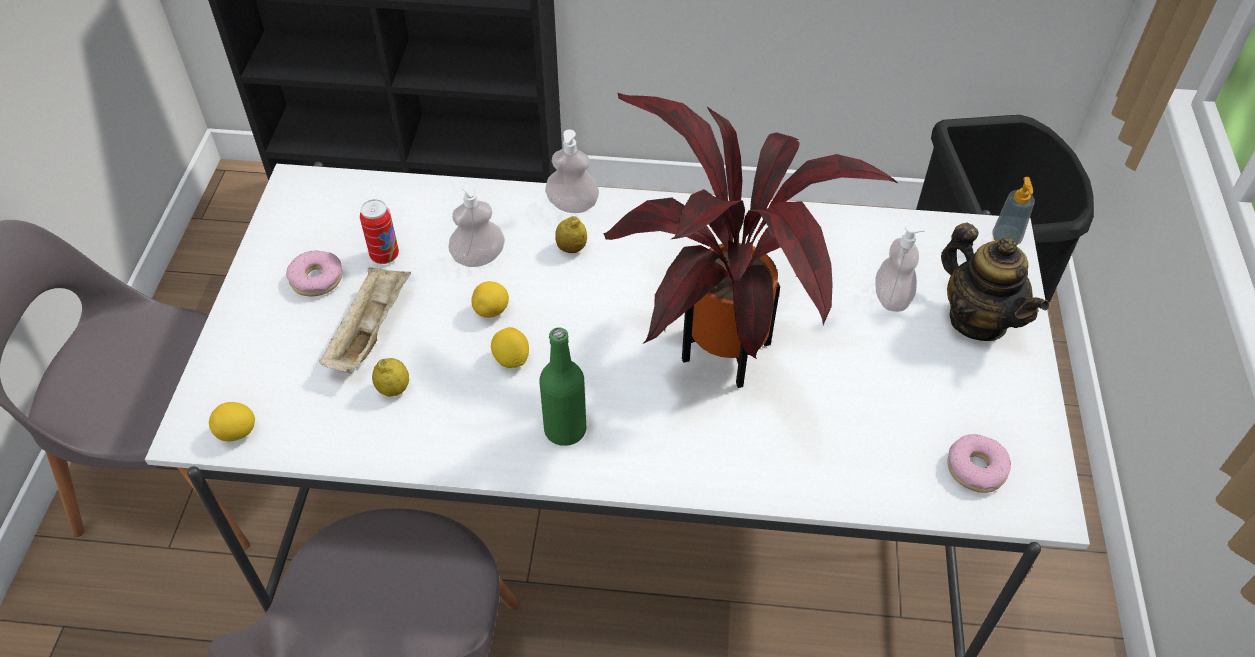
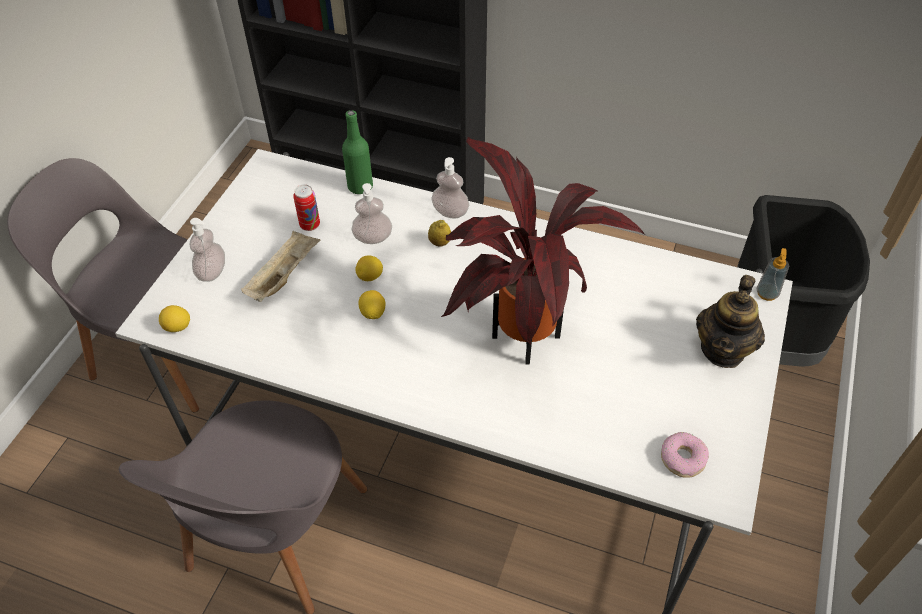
camera: 15 degrees right, 0 degrees up
donut [286,250,342,297] -> none
lemon [372,358,409,397] -> none
green bottle [539,327,586,446] -> green bottle moved to [342,110,373,195]
soap dispenser [876,223,925,312] -> soap dispenser moved to [190,218,225,282]
teapot [941,223,1049,341] -> teapot turned 45 degrees clockwise [696,275,765,368]

